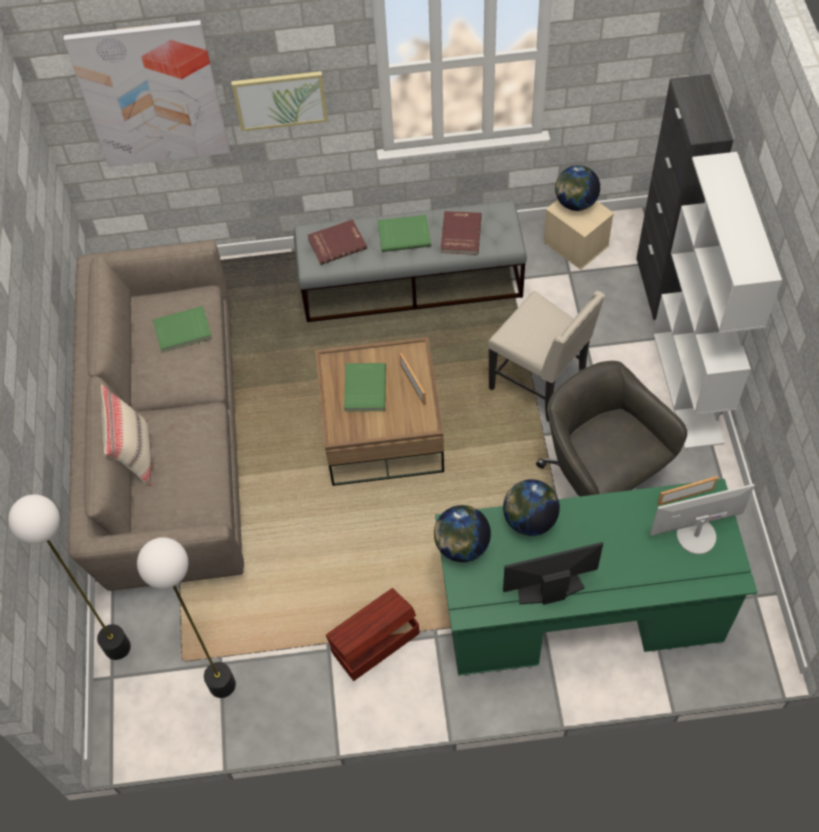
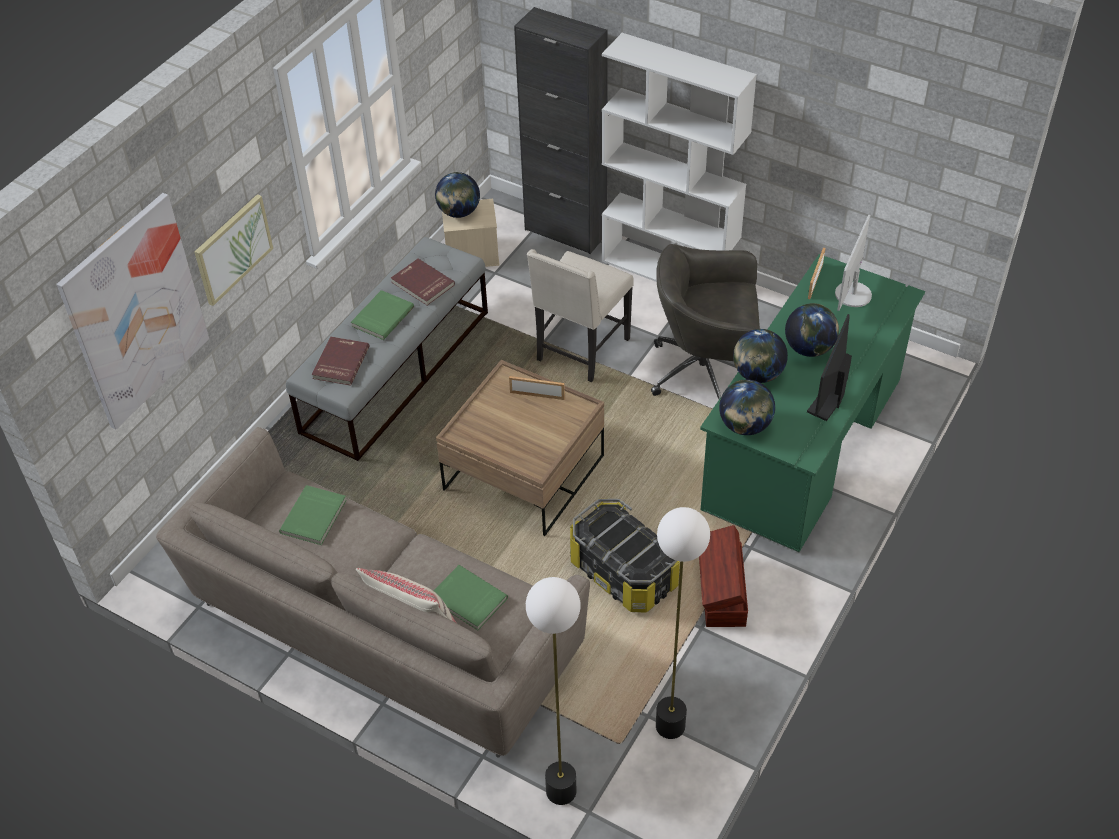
camera: 55 degrees left, 10 degrees down
green book [344,363,386,412] -> green book moved to [434,565,508,630]
beige chair [488,291,605,422] -> beige chair turned 135 degrees clockwise [527,249,634,382]
none -> storage box [570,499,680,612]
none -> globe [785,303,839,357]

